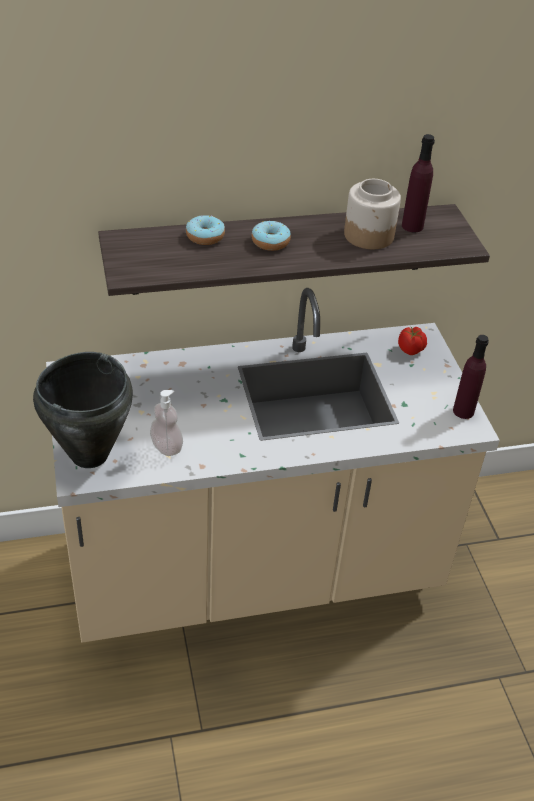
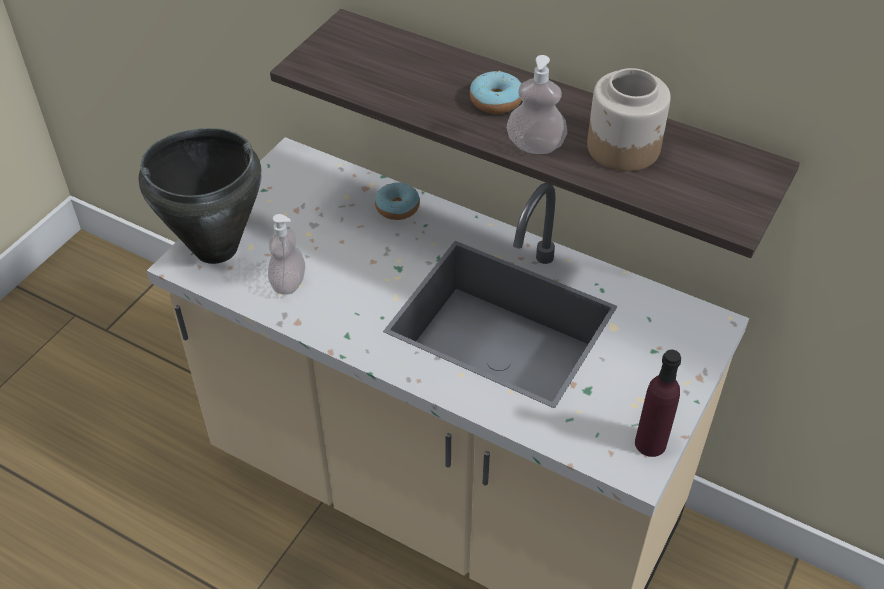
camera: 45 degrees right, 5 degrees up
donut [186,215,225,245] -> donut moved to [375,183,420,220]
tomato [398,326,427,355] -> none
purple bottle [402,134,435,232] -> none
none -> soap dispenser [507,55,567,154]

